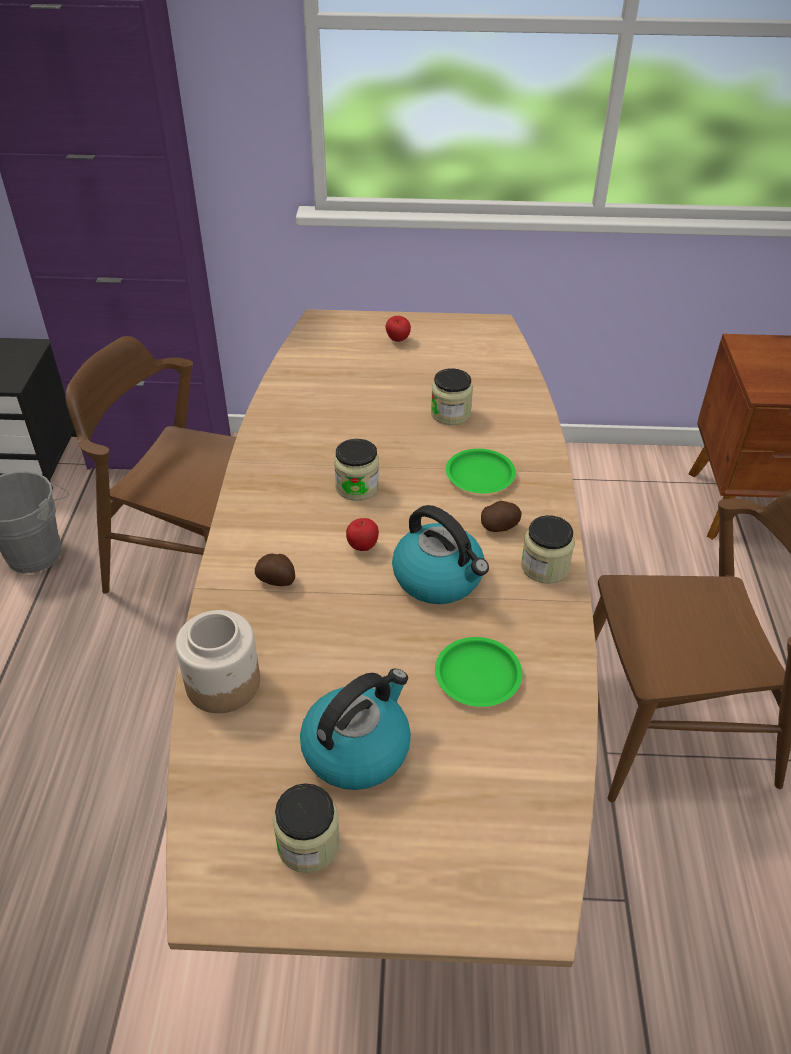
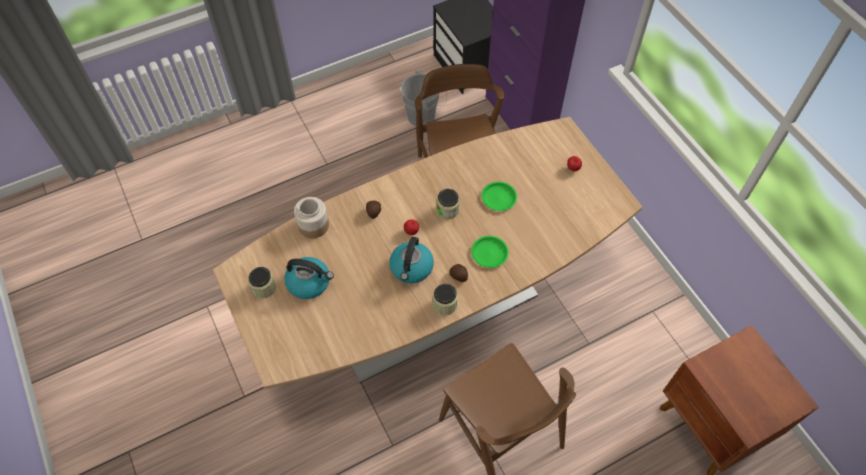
camera: 60 degrees right, 15 degrees up
jar [431,368,473,425] -> none
green plate [435,637,522,707] -> green plate moved to [481,182,517,211]

